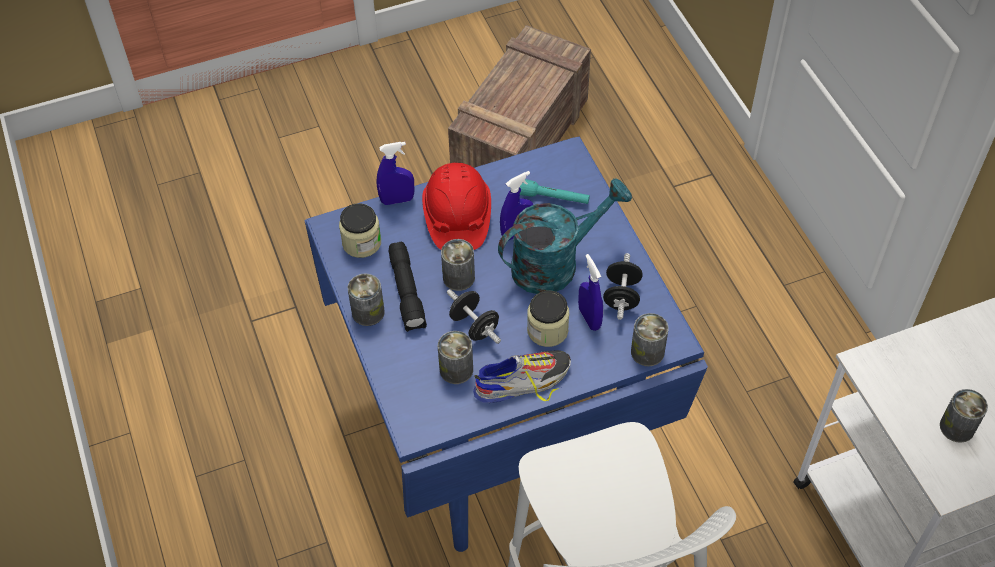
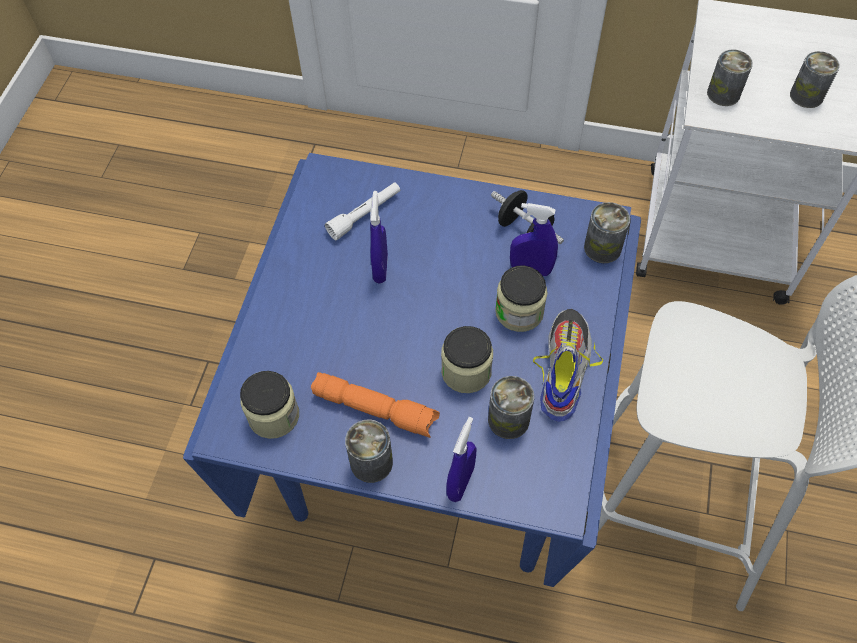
camera: 55 degrees left, 5 degrees up
blue spray bottle [377,142,414,205] -> blue spray bottle moved to [447,417,476,502]
black flashlight [389,242,427,332] -> orange flashlight [311,372,440,438]
red hard hat [422,163,491,250] -> none
can [441,239,475,291] -> can moved to [707,50,753,106]
black dumbbell [447,289,501,344] -> jar [441,326,493,393]
crate [448,25,591,168] -> none
turquoise watering can [498,178,632,294] -> none
turquoise flashlight [519,179,590,204] -> white flashlight [325,182,400,240]

